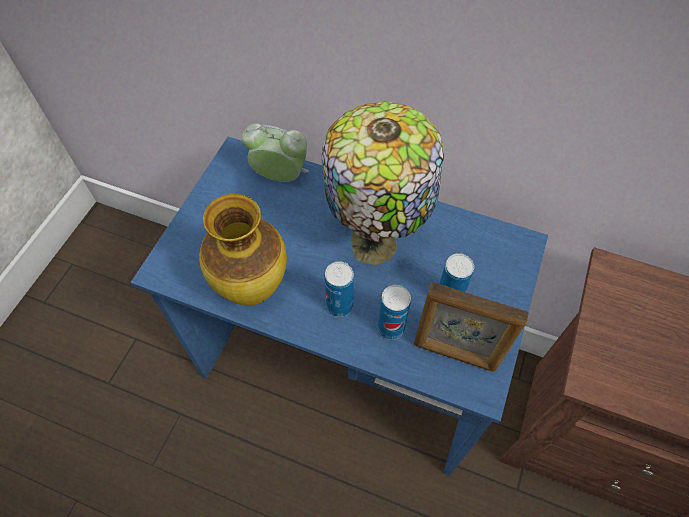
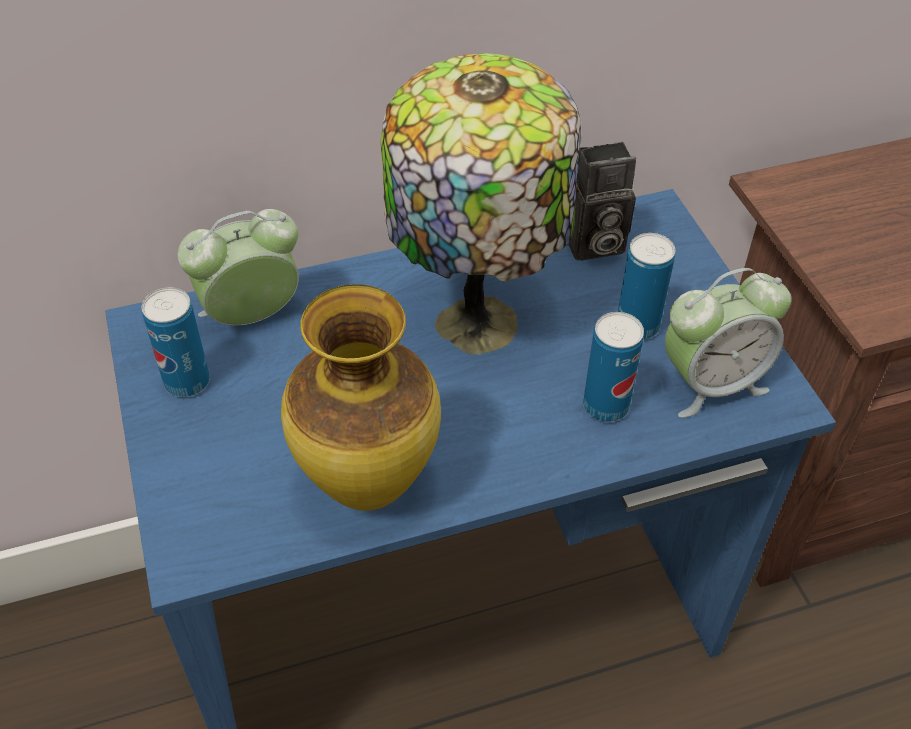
camera: 40 degrees left, 10 degrees down
can [325,261,354,317] -> can moved to [142,287,210,397]
picture frame [414,282,529,372] -> alarm clock [665,268,792,418]
none -> camera [568,142,636,260]

